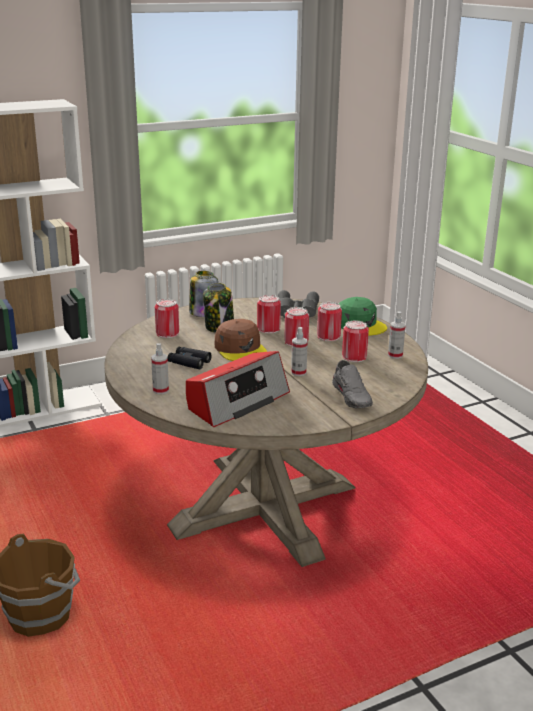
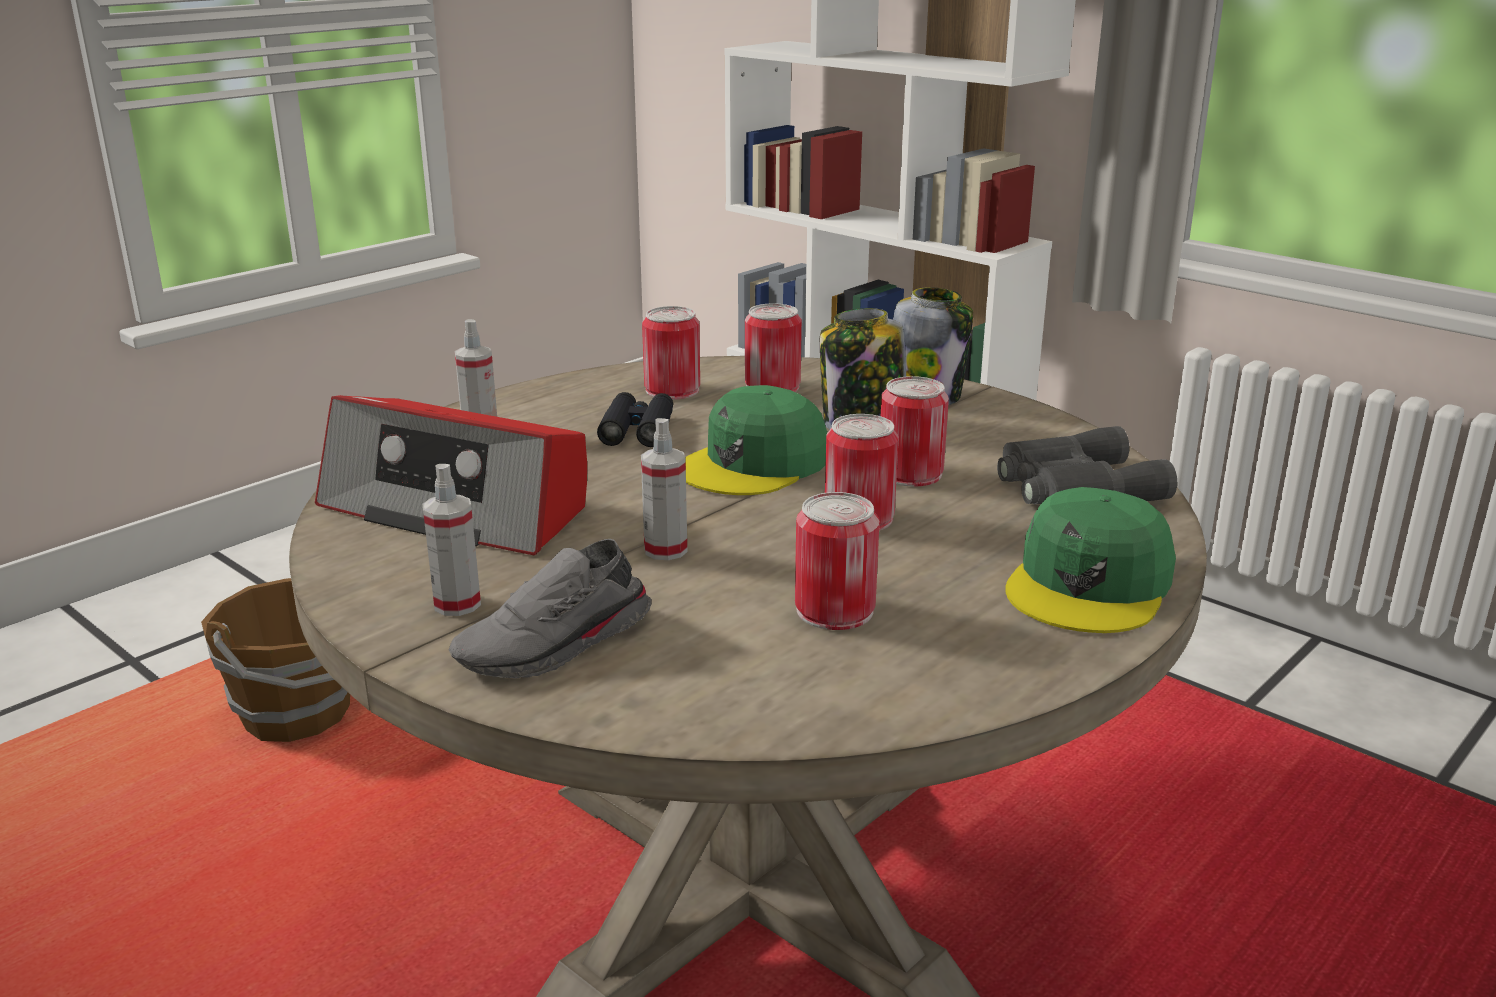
camera: 70 degrees right, 0 degrees up
brown cap [215,319,267,361] -> green cap [685,385,827,495]
can [317,302,342,341] -> can moved to [642,306,700,400]
spray bottle [388,311,406,359] -> spray bottle moved to [422,464,481,616]

